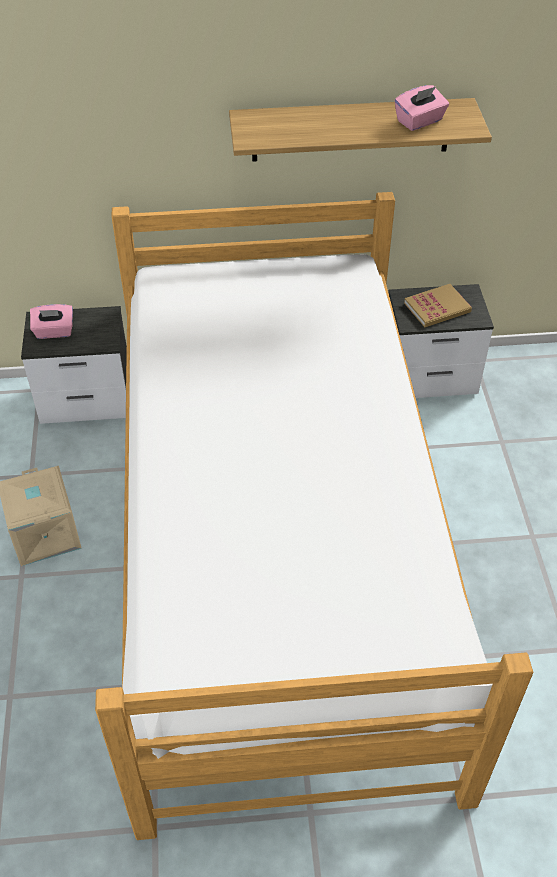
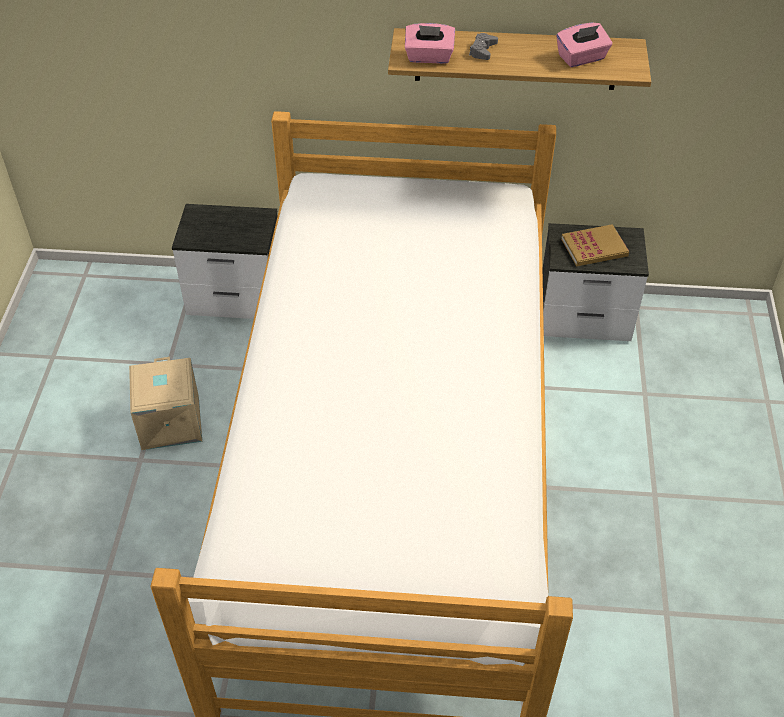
camera: 10 degrees right, 0 degrees up
pink tissue box [30,304,73,339] -> pink tissue box moved to [405,23,455,64]
none -> grey game controller [469,33,498,60]

